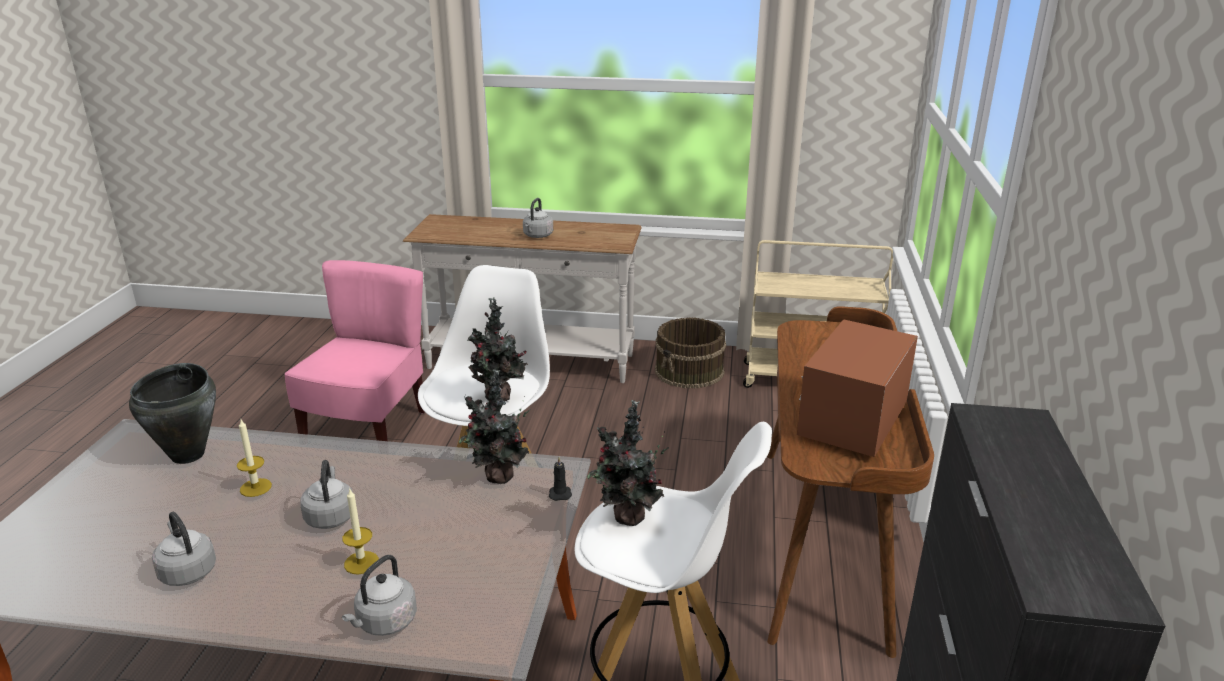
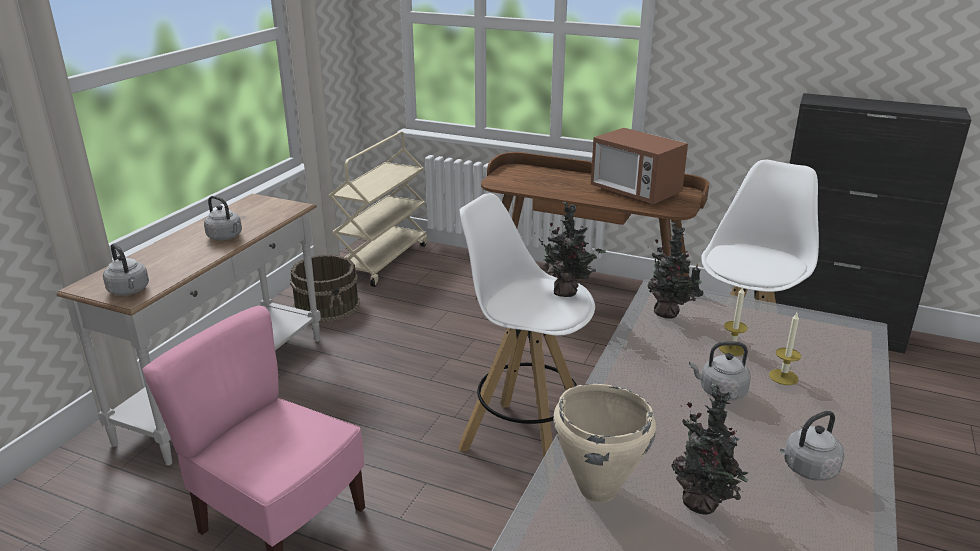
camera: 75 degrees left, 0 degrees up
black cooking pot [129,363,216,464] -> beige cooking pot [553,384,656,502]
candle [237,419,272,497] -> candle moved to [719,286,748,356]
grey kettle [342,555,417,636] -> grey kettle moved to [103,243,149,296]
potted plant [587,400,669,526] -> potted plant moved to [671,382,748,515]

